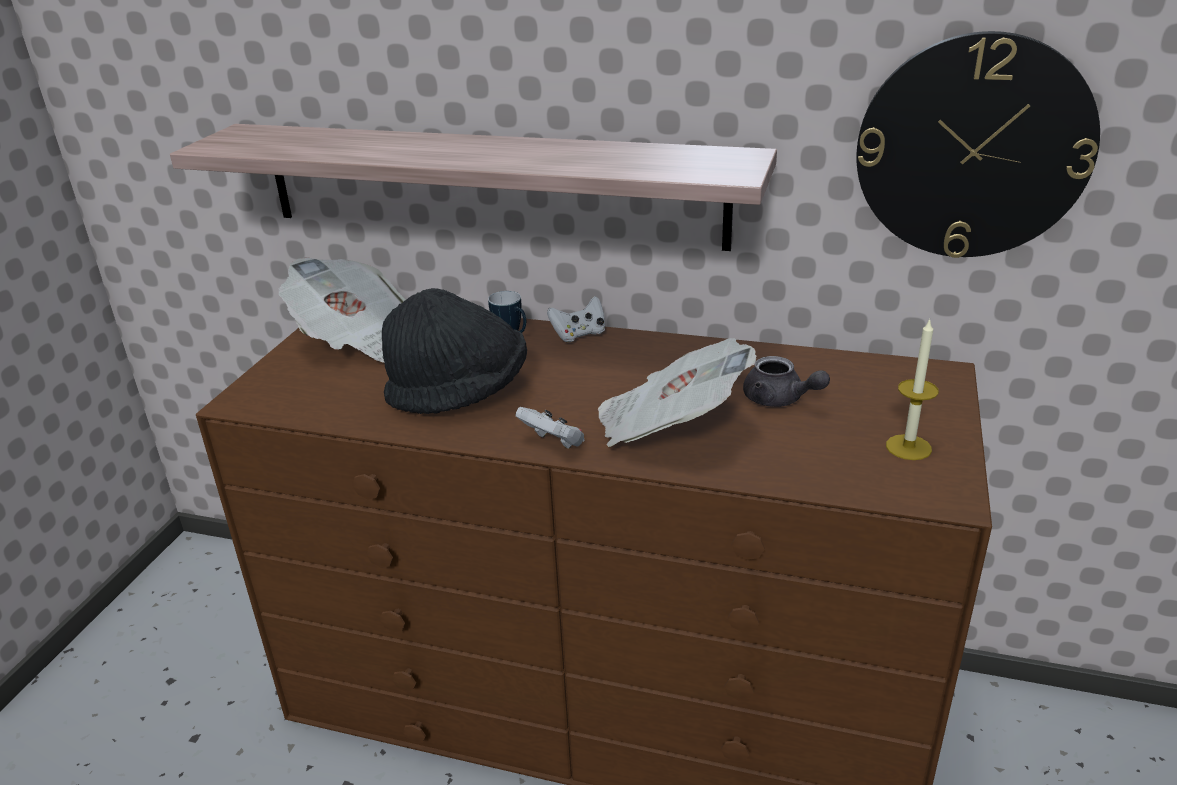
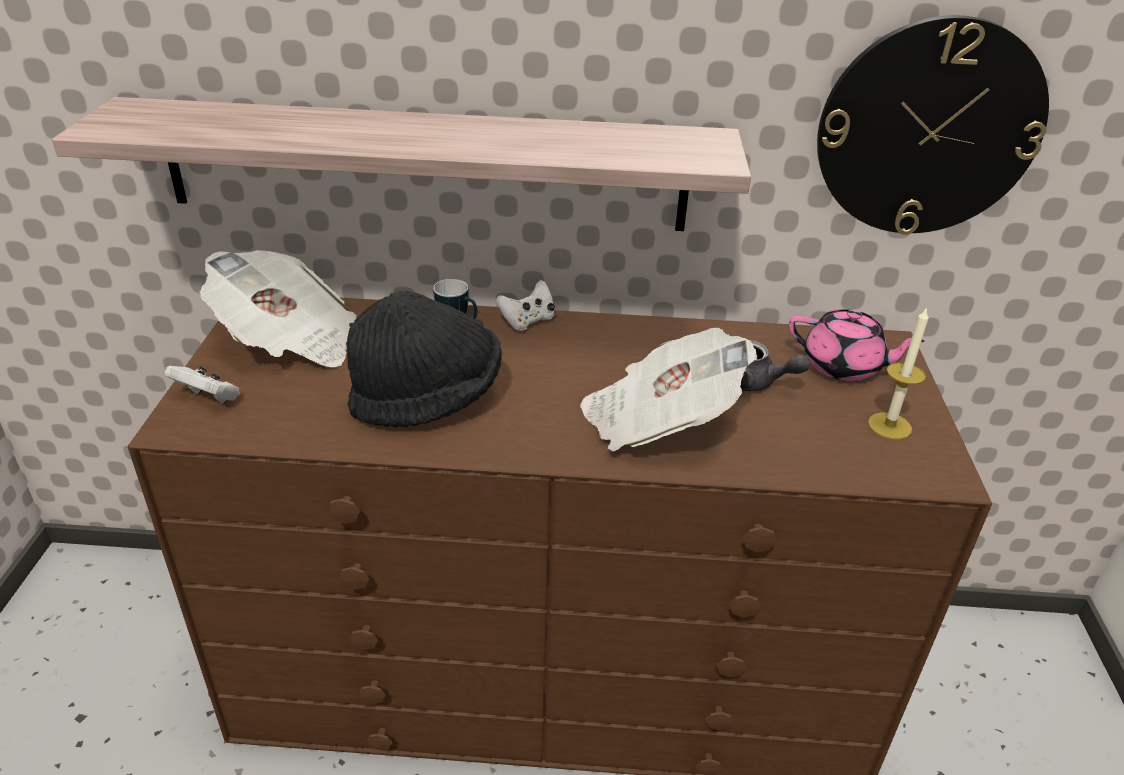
camera: 15 degrees left, 5 degrees up
white game controller [515,407,584,449] -> white game controller moved to [165,366,240,403]
none -> pink teapot [789,309,924,381]

